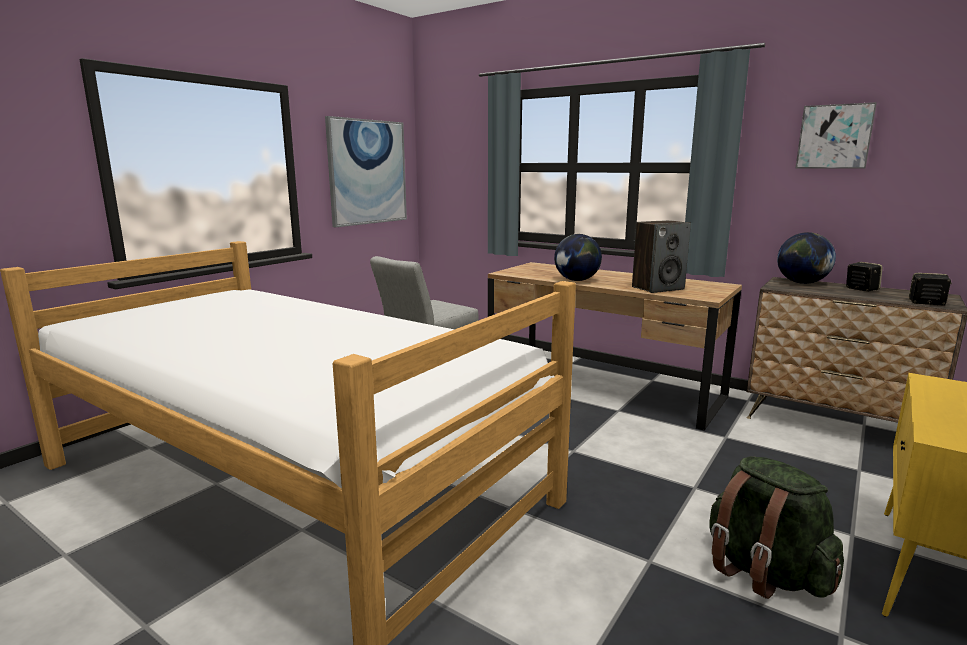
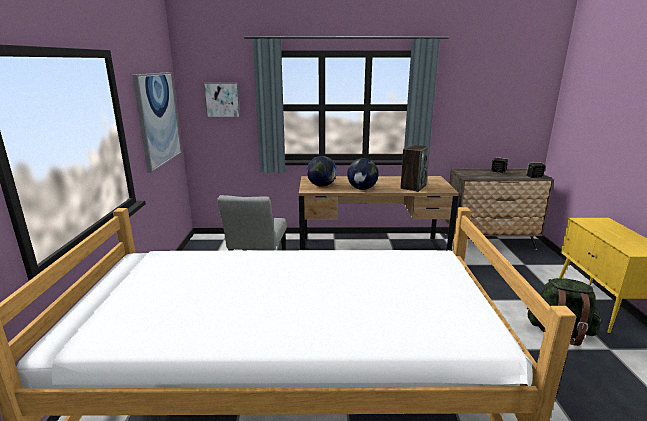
camera: 35 degrees left, 5 degrees up
globe [777,232,836,284] -> globe moved to [307,156,337,187]
picture [796,102,877,169] -> picture moved to [203,83,240,117]

